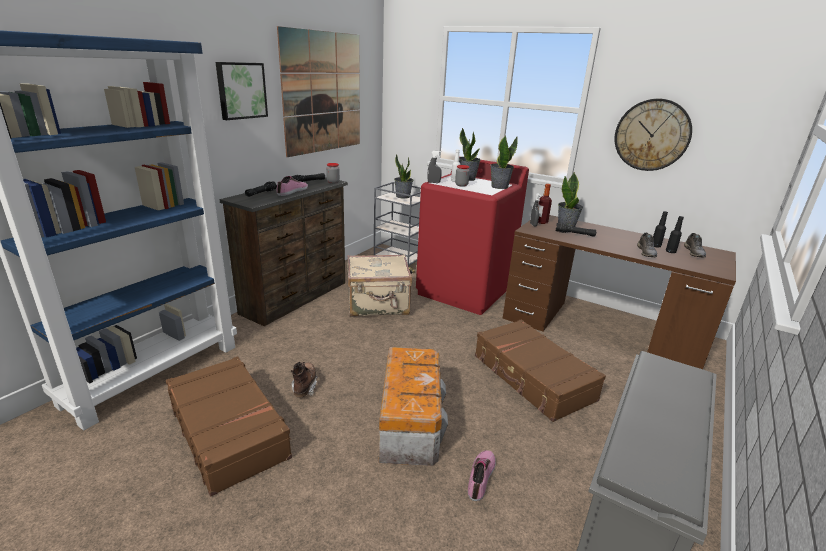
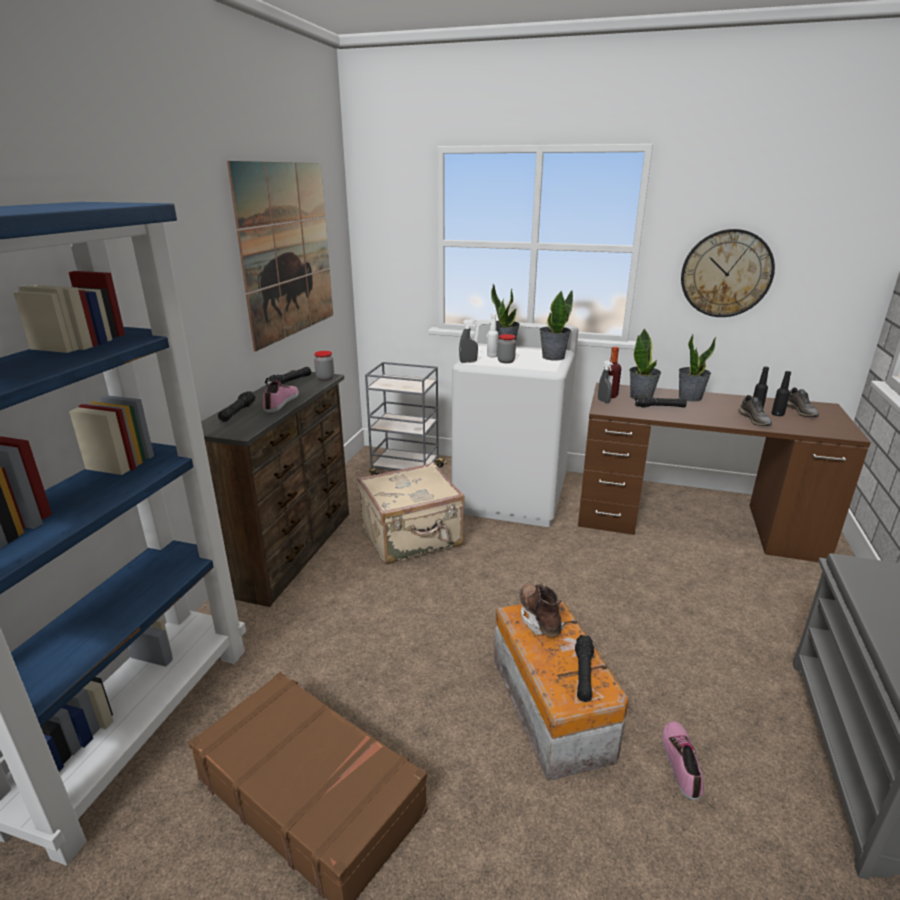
camera: 15 degrees left, 0 degrees up
picture [216,62,268,120] -> none
brown boot [291,362,318,397] -> brown boot moved to [520,583,564,637]
potted plant [394,154,413,199] -> potted plant moved to [679,334,716,402]
red washing machine [416,160,529,315] -> white washing machine [452,320,579,527]
brown suitcase [475,319,606,422] -> none
none -> black flashlight [575,635,594,702]

